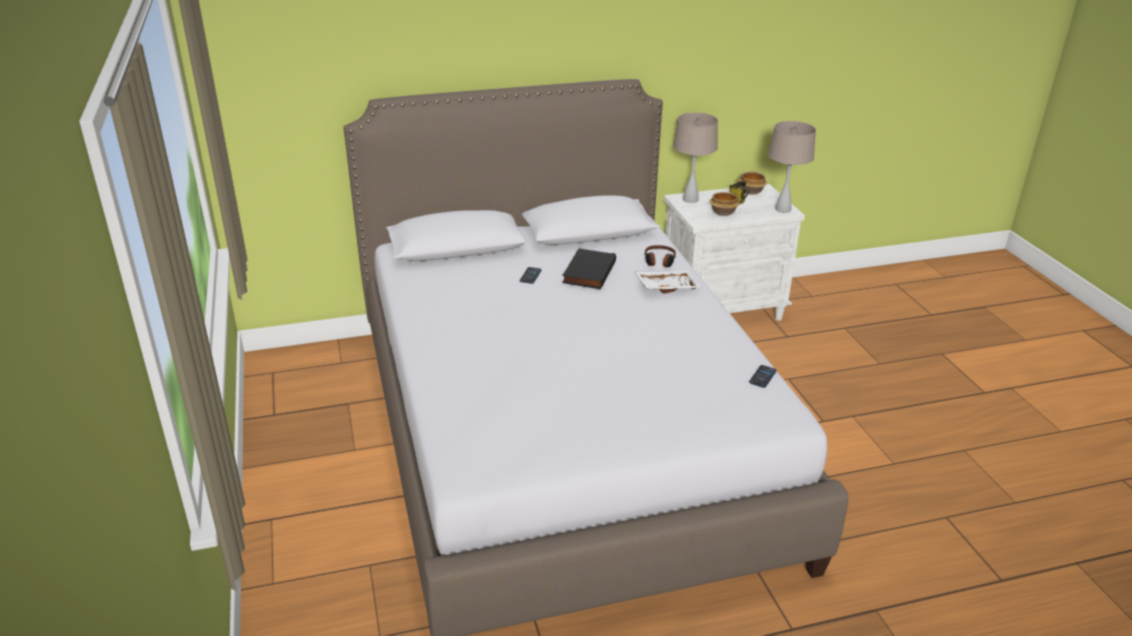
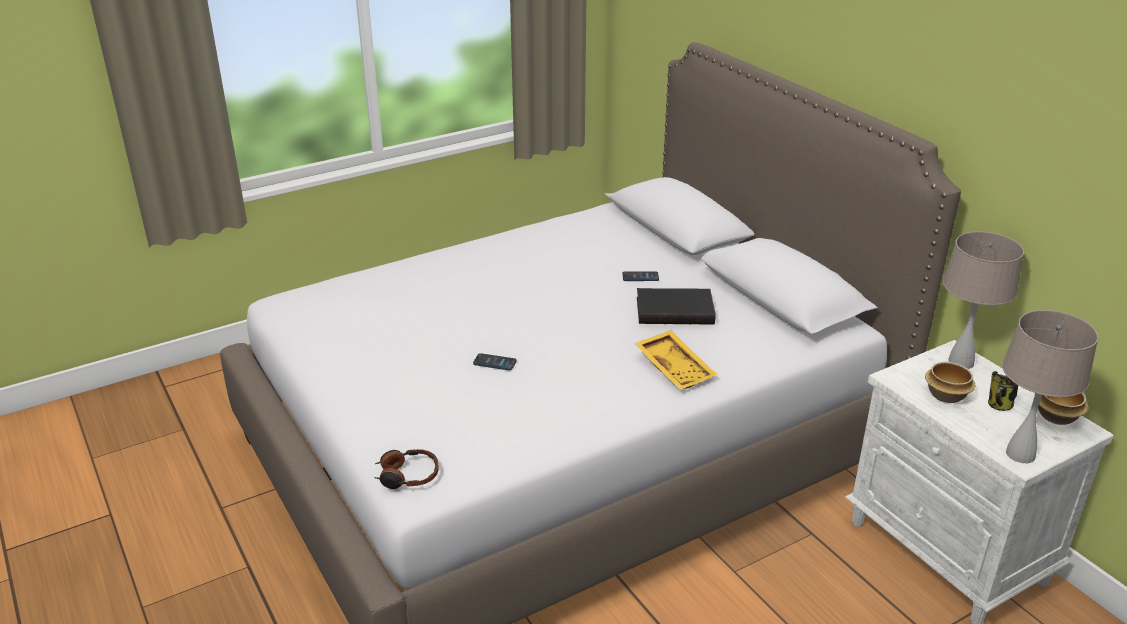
camera: 75 degrees right, 0 degrees up
white tray [636,271,701,293] -> yellow tray [635,330,717,390]
headphones [645,245,676,267] -> headphones moved to [374,449,439,489]
phone [749,365,777,388] -> phone moved to [473,353,516,370]

